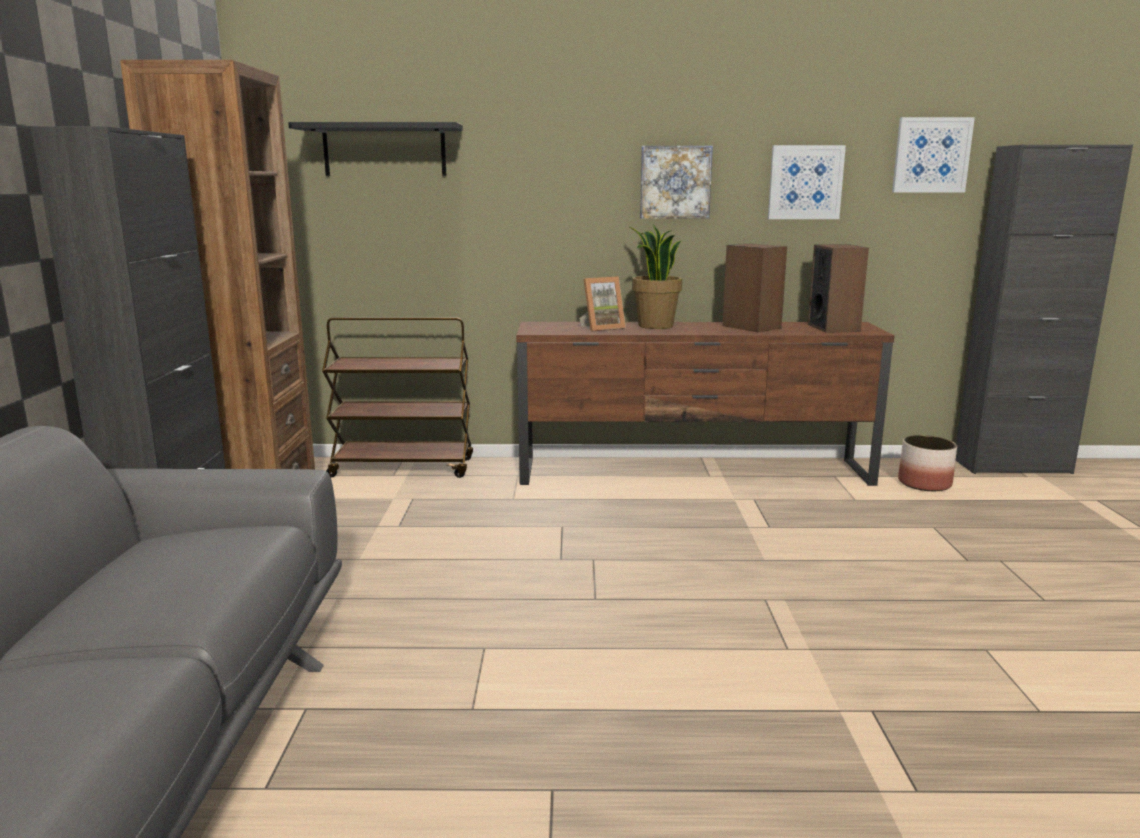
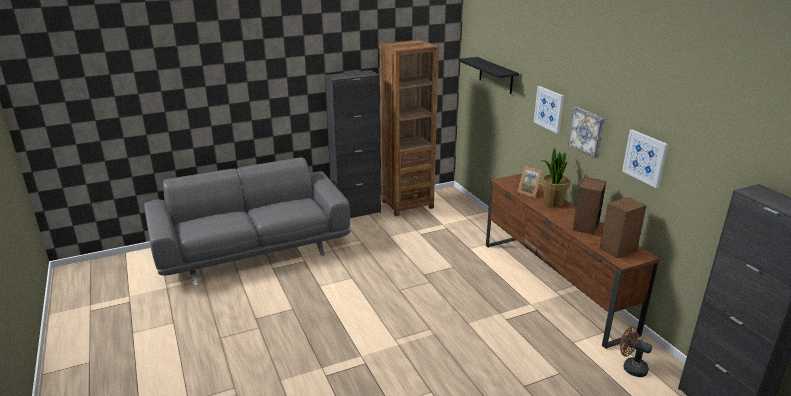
camera: 65 degrees right, 10 degrees up
brown cart [322,317,473,478] -> none
picture [892,117,975,193] -> picture moved to [534,86,564,133]
planter [898,435,957,491] -> brown fan [620,326,652,377]

